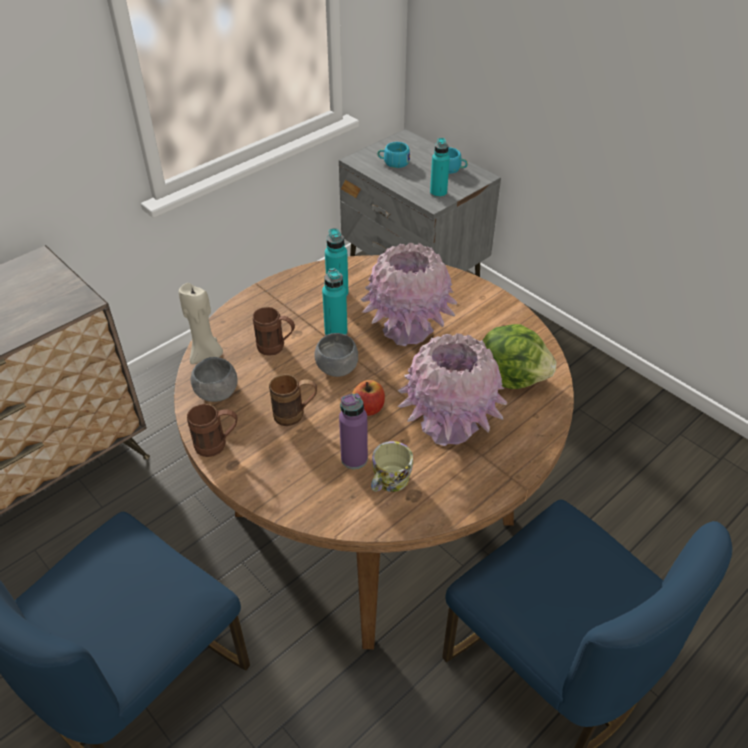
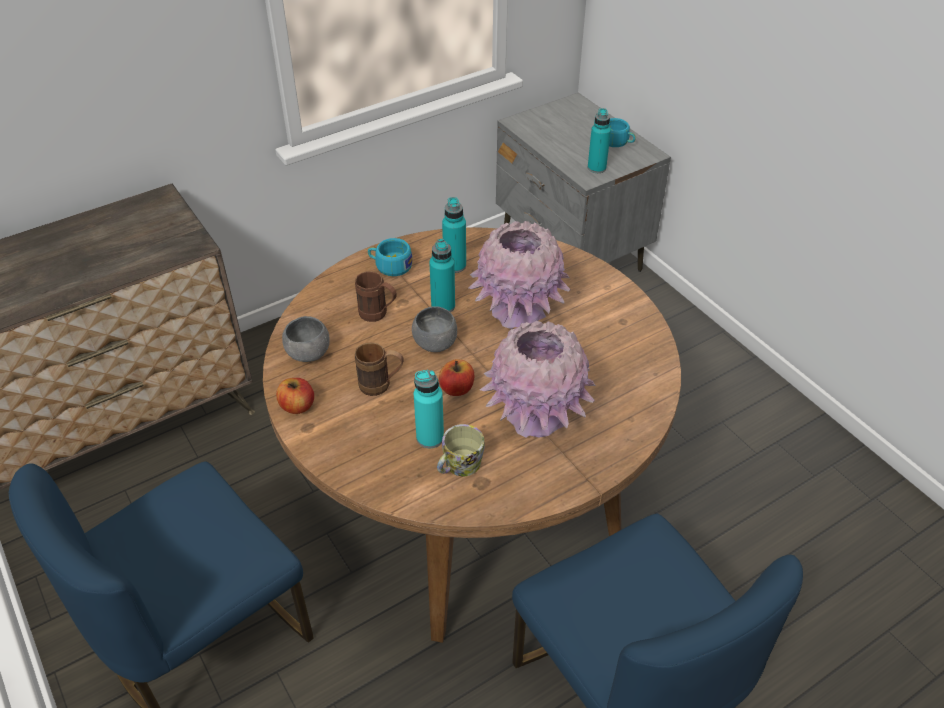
camera: 10 degrees right, 0 degrees up
beige candle [179,283,223,364] -> none
brown mug [187,404,237,457] -> apple [276,378,314,414]
purple bottle [339,393,368,469] -> turquoise bottle [414,370,444,448]
turquoise cup [377,142,410,168] -> turquoise cup moved to [368,238,413,276]
lettuce [482,324,556,389] -> none

